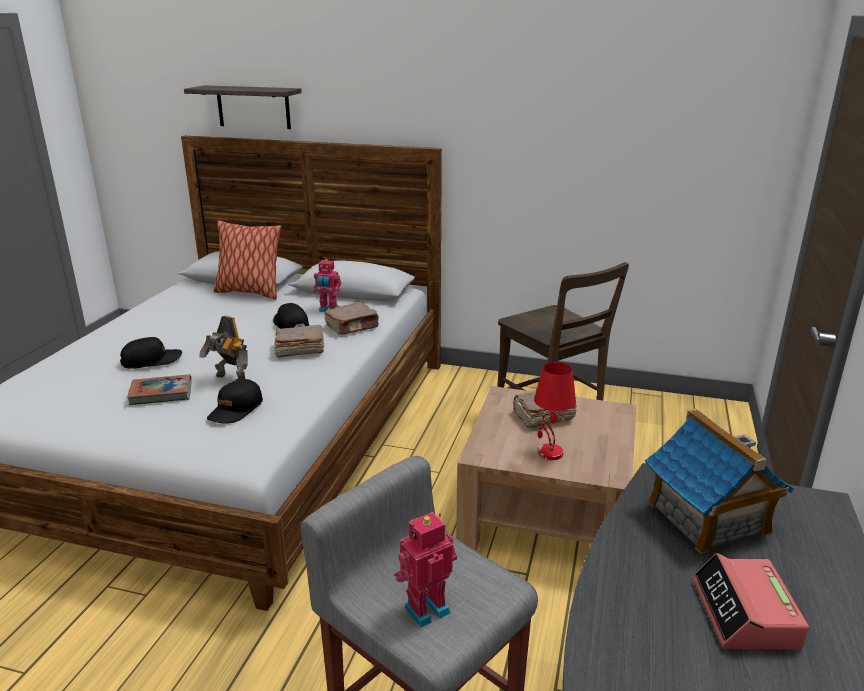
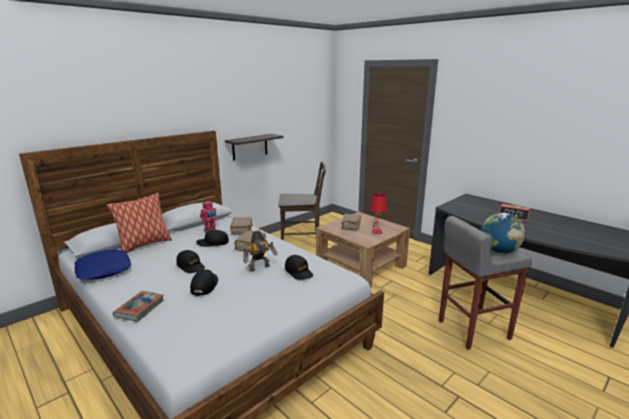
camera: 60 degrees left, 5 degrees down
book [127,374,192,405] -> book moved to [113,291,164,322]
shelf [184,85,302,129] -> shelf moved to [225,134,284,160]
toy robot [395,512,457,628] -> globe [481,213,525,253]
toy house [645,409,795,554] -> none
none -> blue pillow [74,250,131,280]
none -> black cap [176,250,205,273]

